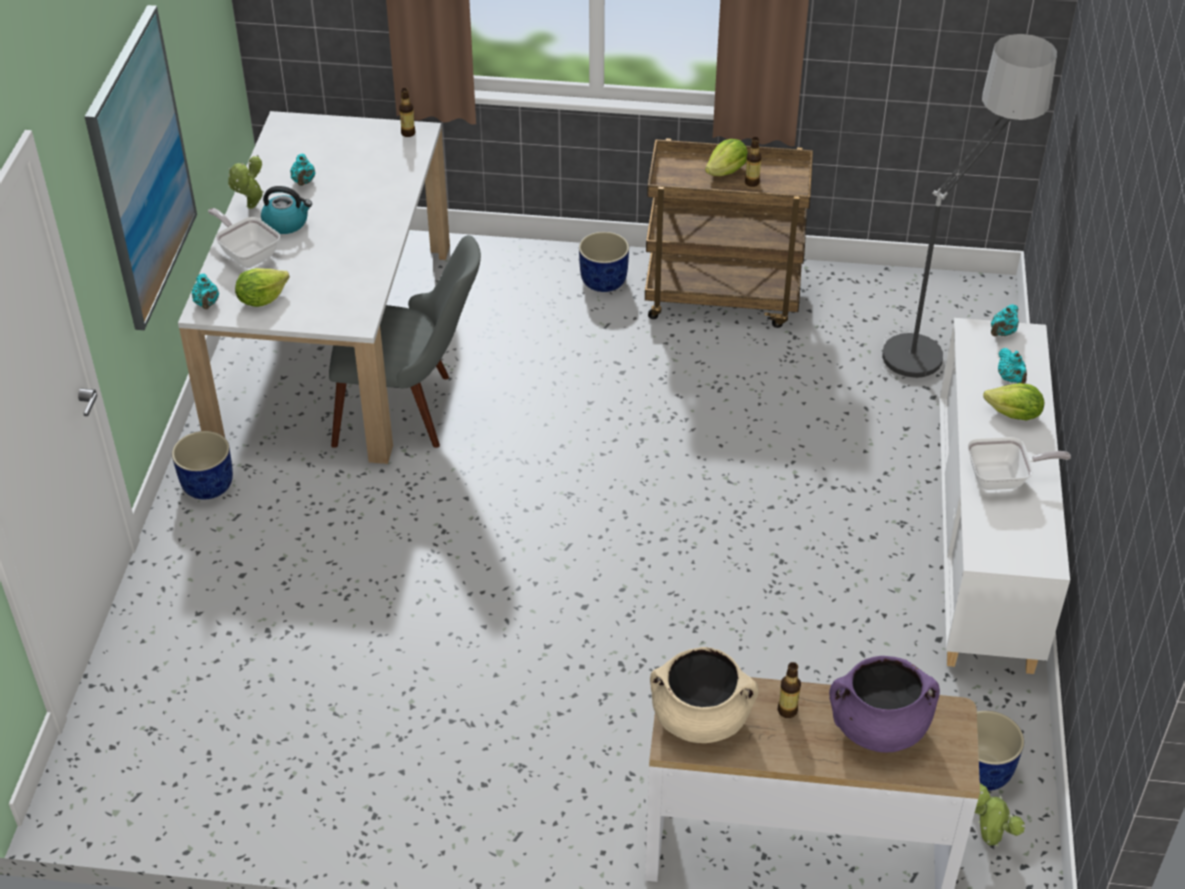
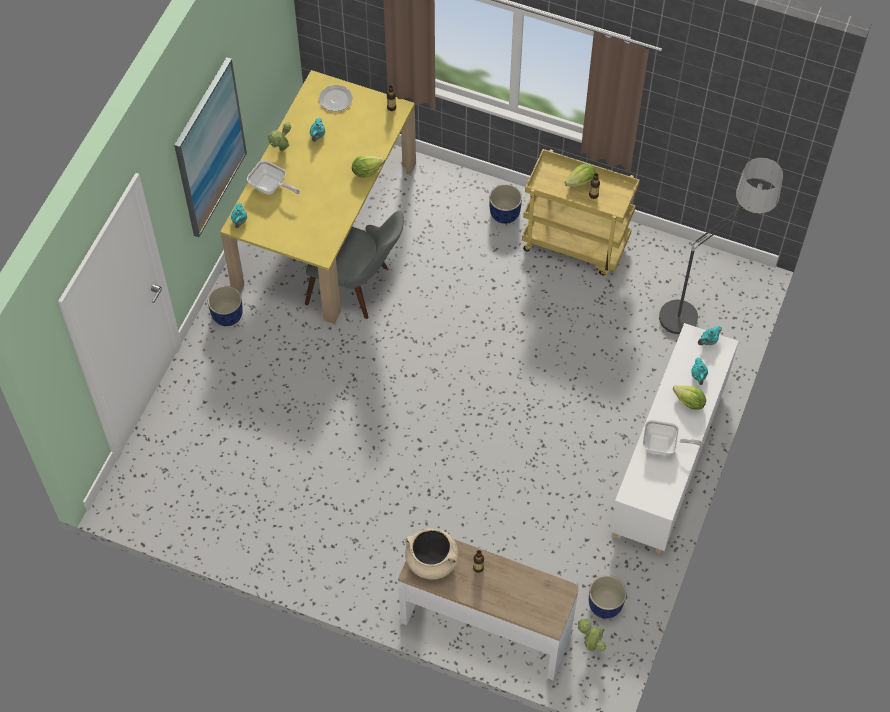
camera: 15 degrees right, 15 degrees up
white dining table [178,111,450,464] -> yellow dining table [220,70,416,324]
frying pan [208,208,280,268] -> frying pan turned 150 degrees clockwise [247,160,300,194]
lettuce [235,268,290,307] -> lettuce moved to [352,155,385,178]
kettle [261,186,312,234] -> none
brown cart [645,138,813,328] -> yellow cart [522,149,639,276]
purple cooking pot [829,656,940,752] -> none
none -> plate [319,85,353,112]

